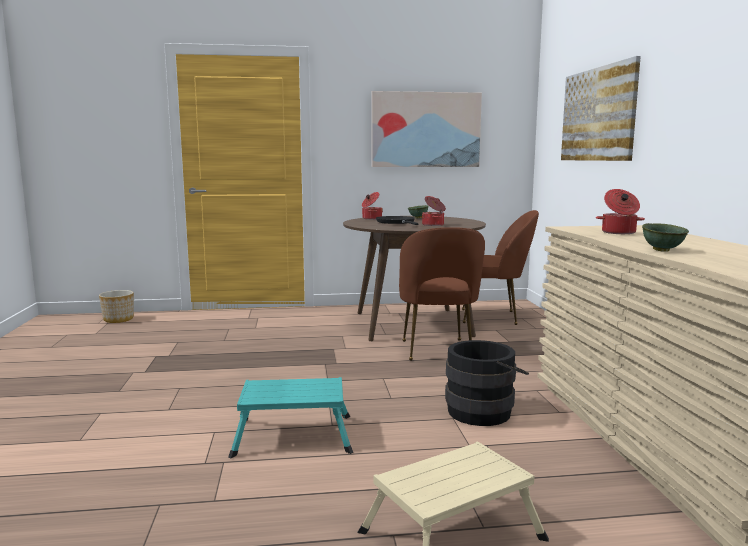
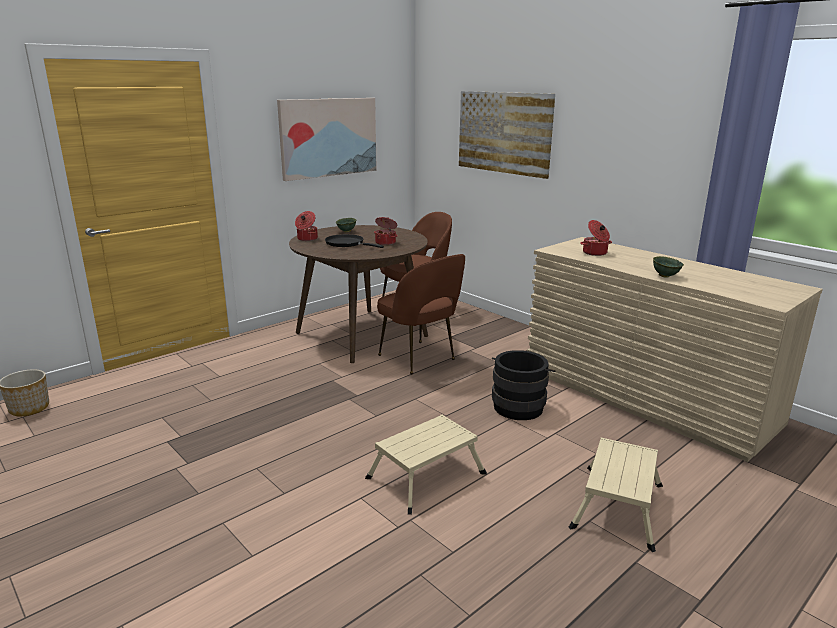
camera: 35 degrees left, 10 degrees up
turquoise step ladder [228,377,353,458] -> beige step ladder [365,414,487,515]

